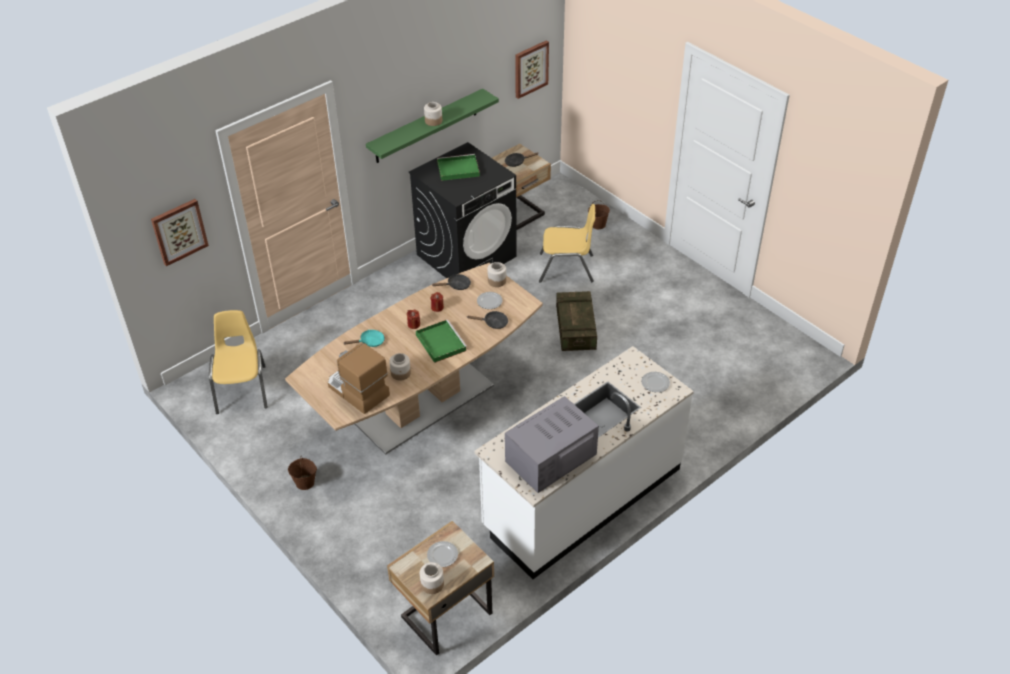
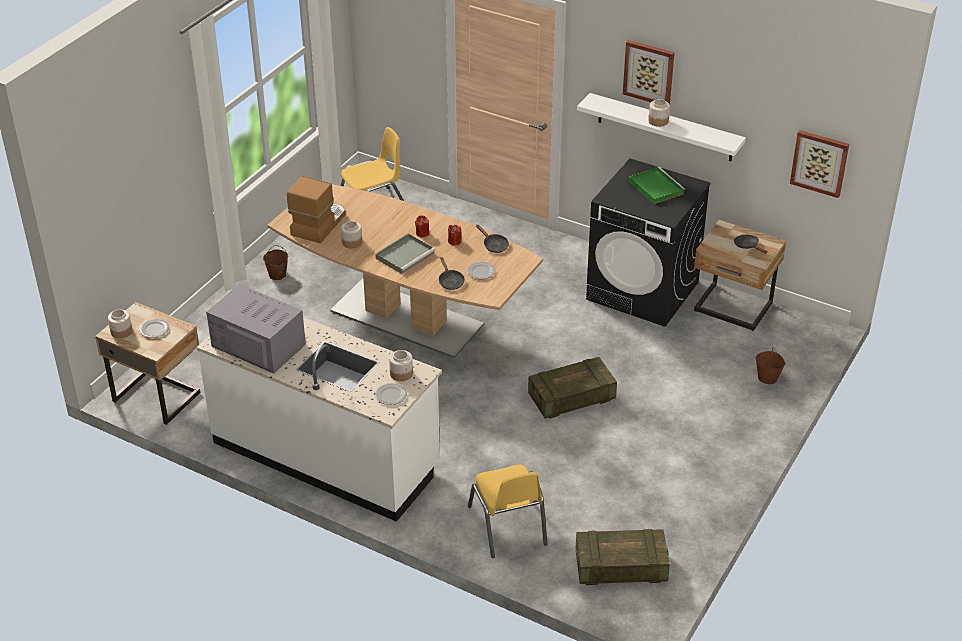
camera: 70 degrees right, 5 degrees down
picture [151,199,209,266] -> picture moved to [623,40,675,104]
turquoise frying pan [344,330,385,347] -> none
green shelf [366,88,499,163] -> white shelf [577,93,746,161]
green tray [416,320,467,363] -> grey tray [375,234,435,274]
jar [487,262,506,287] -> jar moved to [389,350,413,381]
yellow chair [539,204,595,283] -> yellow chair moved to [468,465,548,558]
none -> crate [576,529,670,585]

